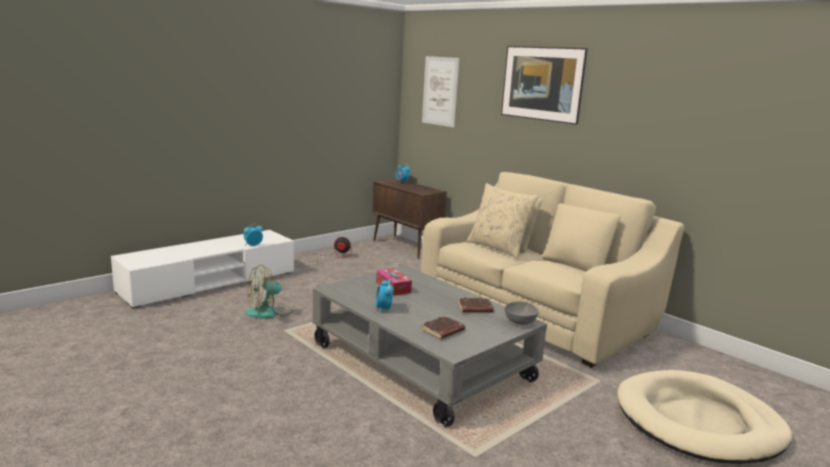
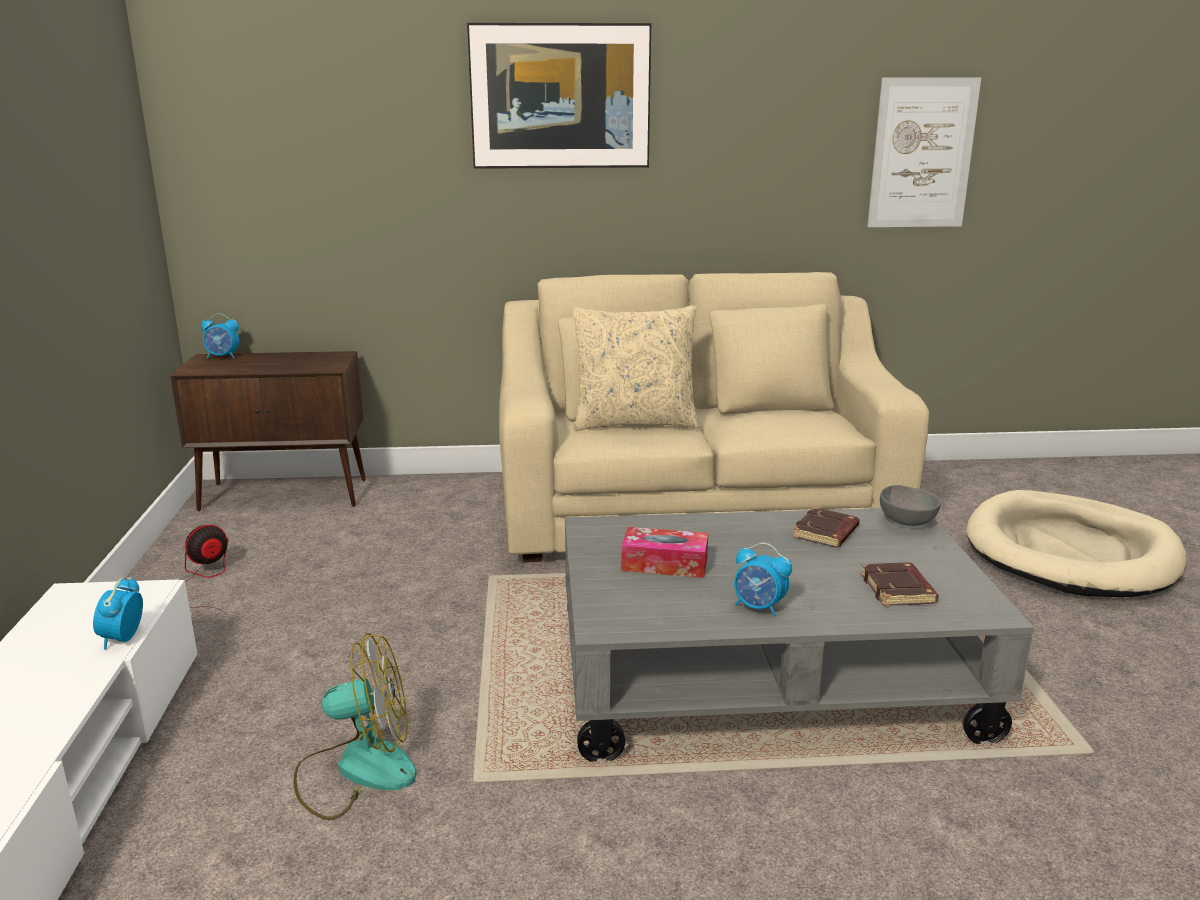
camera: 50 degrees left, 5 degrees up
fan [245,265,293,319] -> fan turned 105 degrees counterclockwise [293,633,417,820]
picture [422,56,459,127] -> picture moved to [867,78,981,227]

